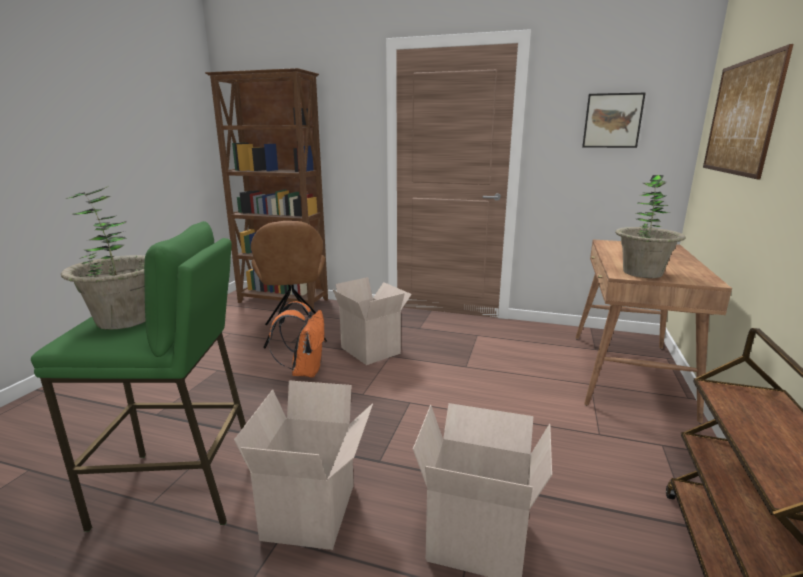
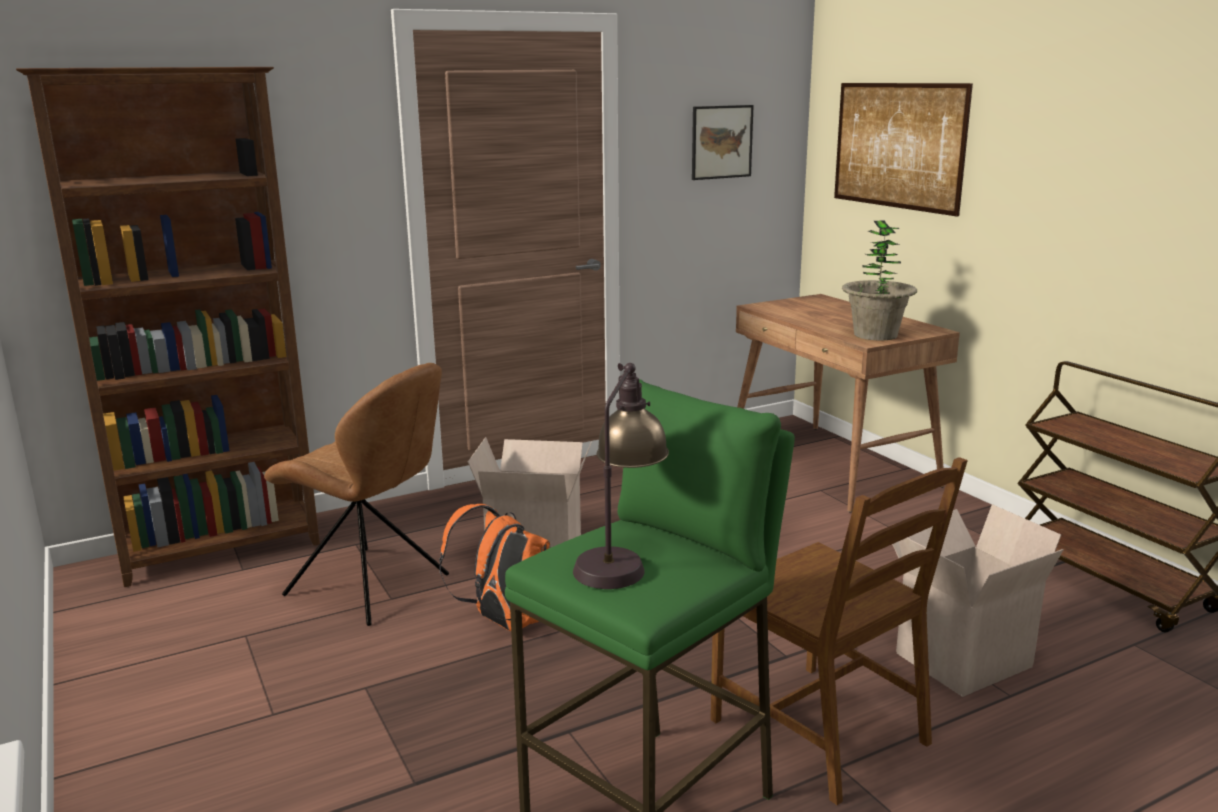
camera: 45 degrees left, 0 degrees up
potted plant [61,186,146,329] -> table lamp [573,363,669,589]
cardboard box [234,380,373,550] -> brown chair [711,457,968,805]

